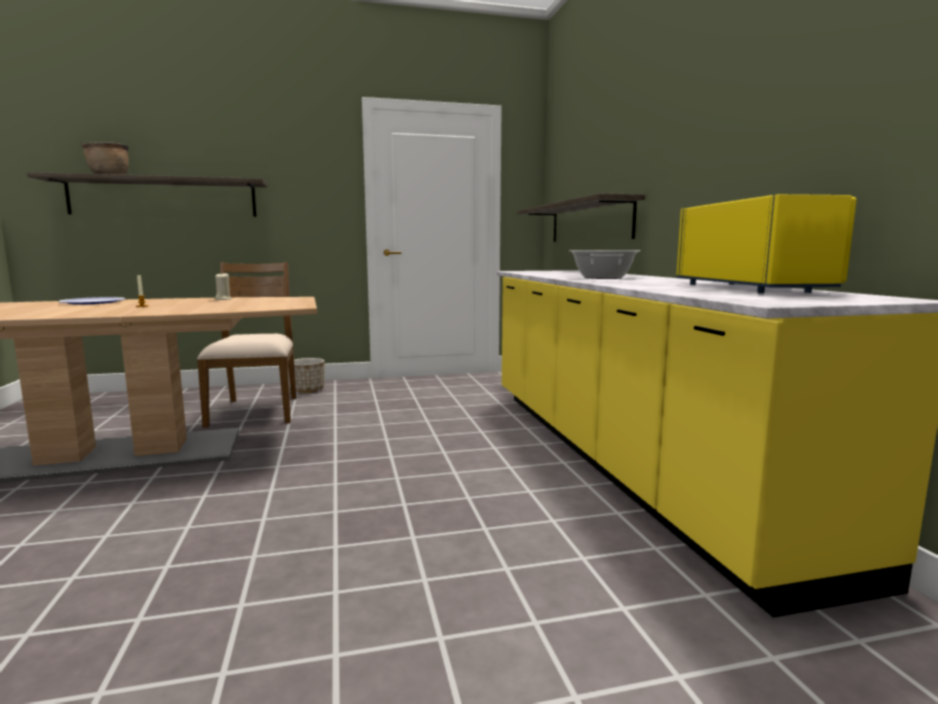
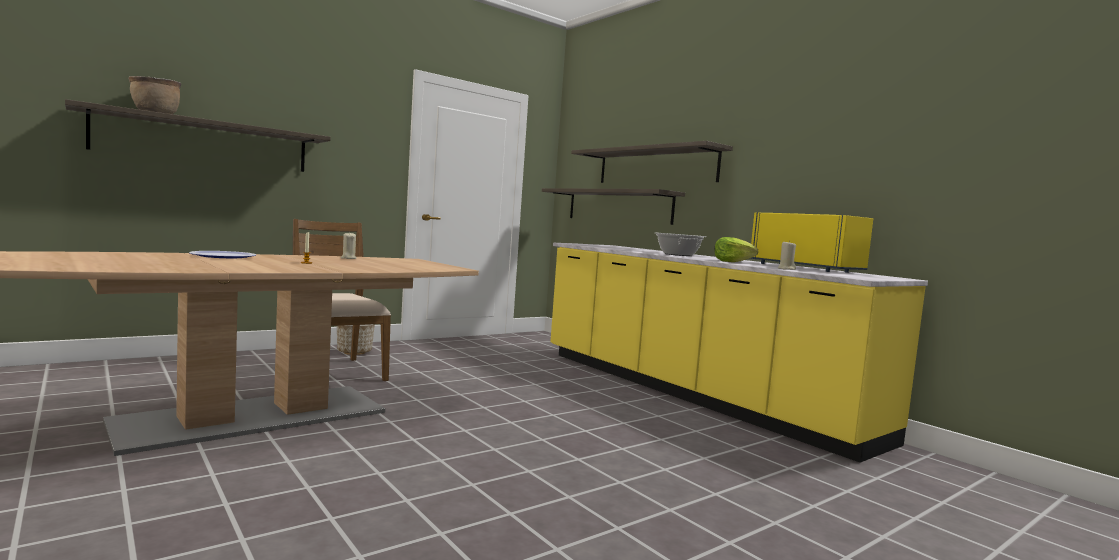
camera: 25 degrees left, 5 degrees down
none -> shelf [571,141,733,183]
none -> lettuce [714,237,758,262]
none -> beige candle [778,241,796,270]

